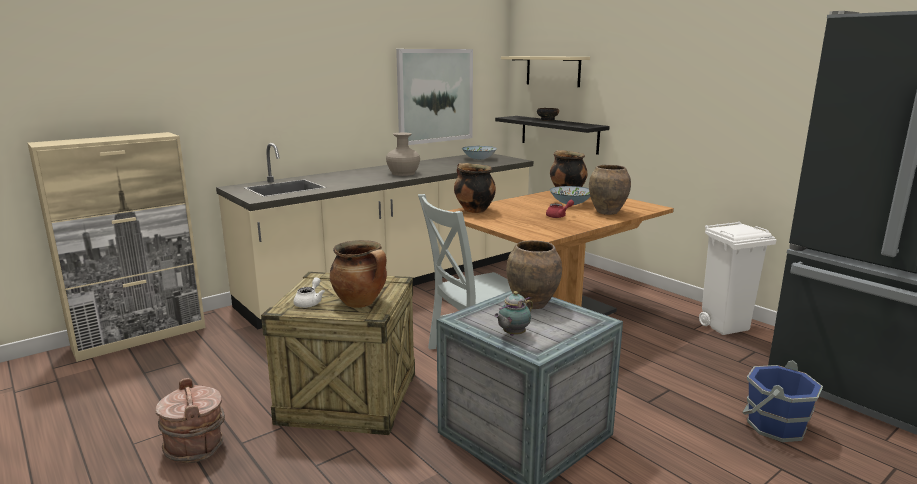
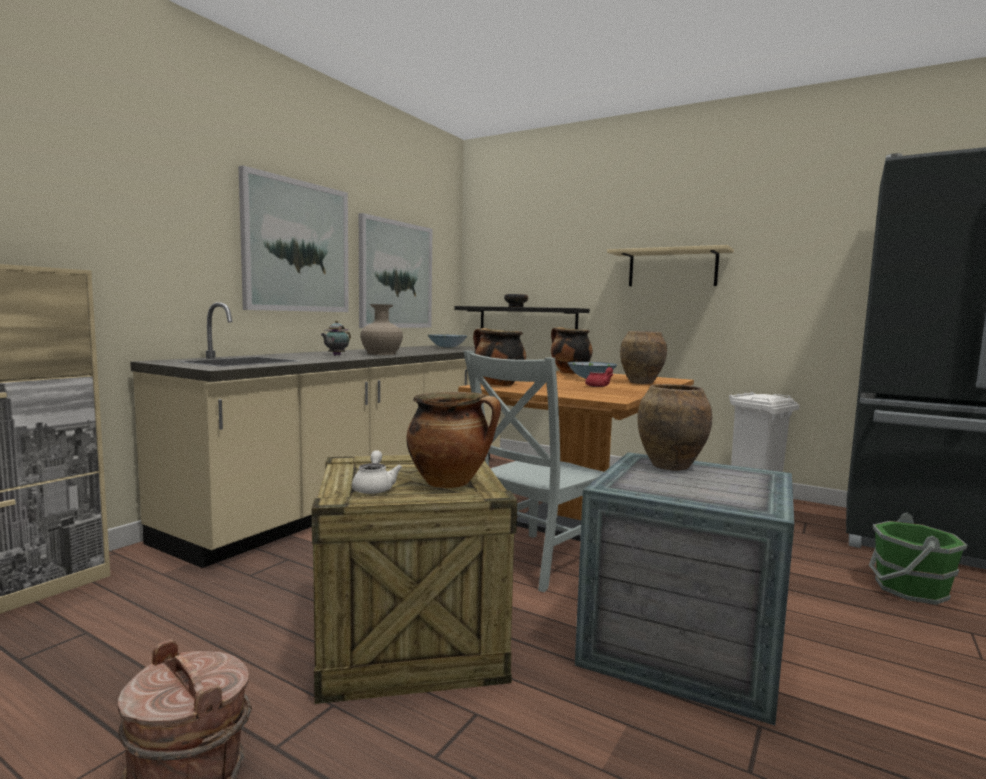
camera: 20 degrees left, 10 degrees down
teapot [494,291,533,336] -> teapot moved to [320,321,351,356]
beige shelf [501,56,590,87] -> beige shelf moved to [607,245,734,286]
blue bucket [742,360,823,442] -> green bucket [869,513,968,605]
none -> picture [238,166,349,312]

